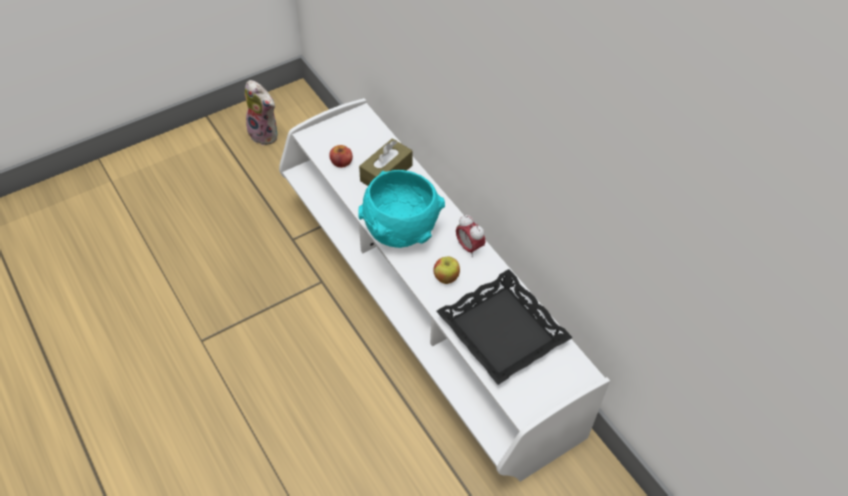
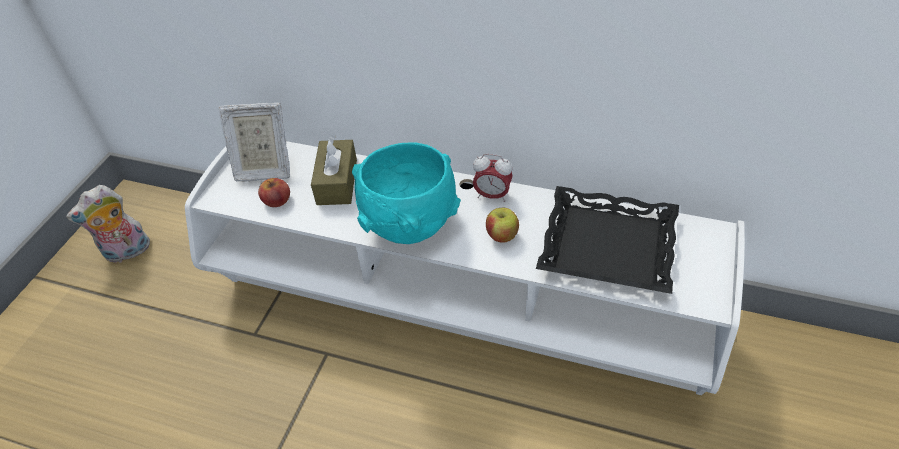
camera: 35 degrees left, 5 degrees down
plush toy [245,80,278,146] -> plush toy turned 150 degrees clockwise [66,185,150,263]
none -> picture frame [218,103,290,181]

